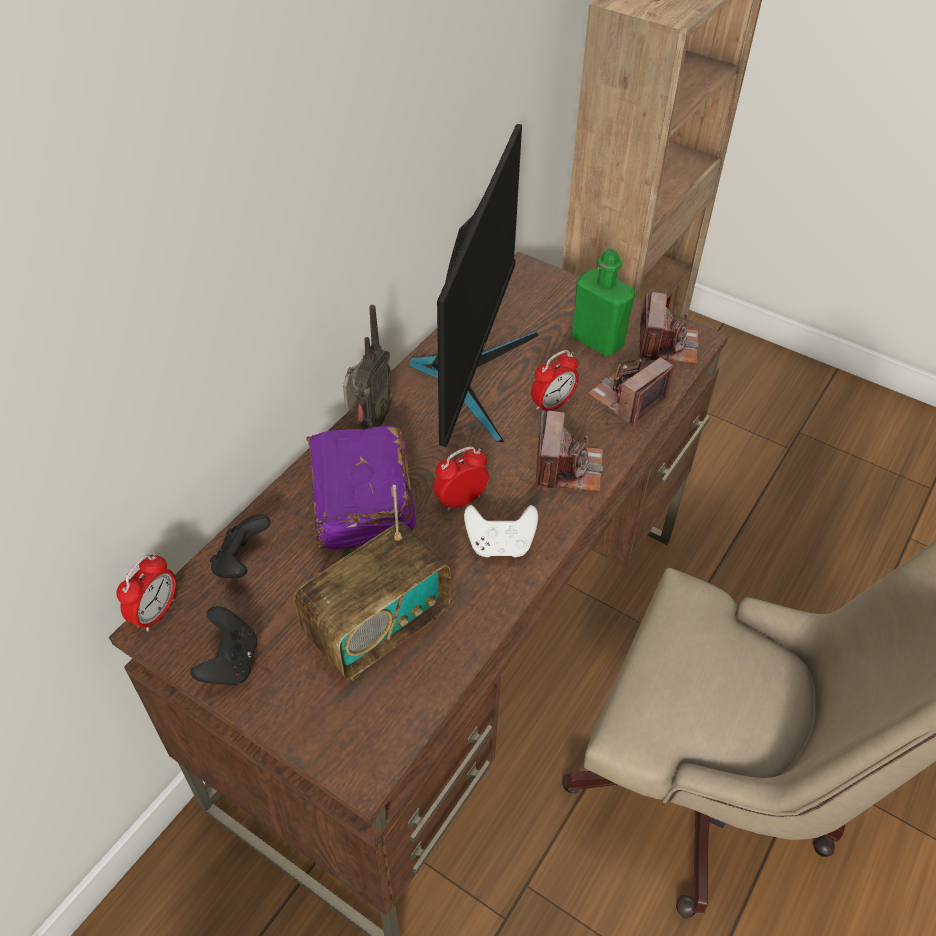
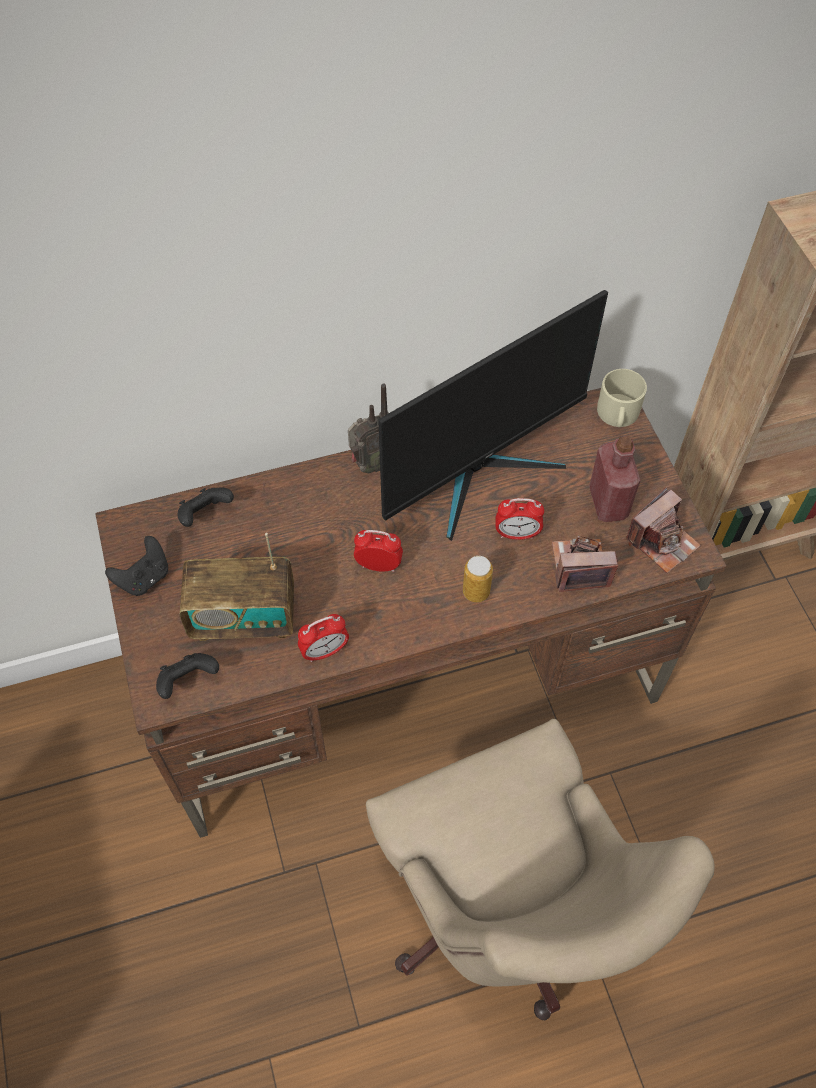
camera: 40 degrees right, 10 degrees up
alarm clock [117,553,176,632] -> alarm clock moved to [298,614,349,662]
purple book [306,426,416,551] -> none
white game controller [464,505,538,557] -> none
camera [536,410,603,492] -> can [463,556,493,602]
green bottle [572,248,635,356] -> red bottle [589,436,641,522]
none -> black game controller [156,653,219,699]
none -> beige mug [597,369,647,427]

